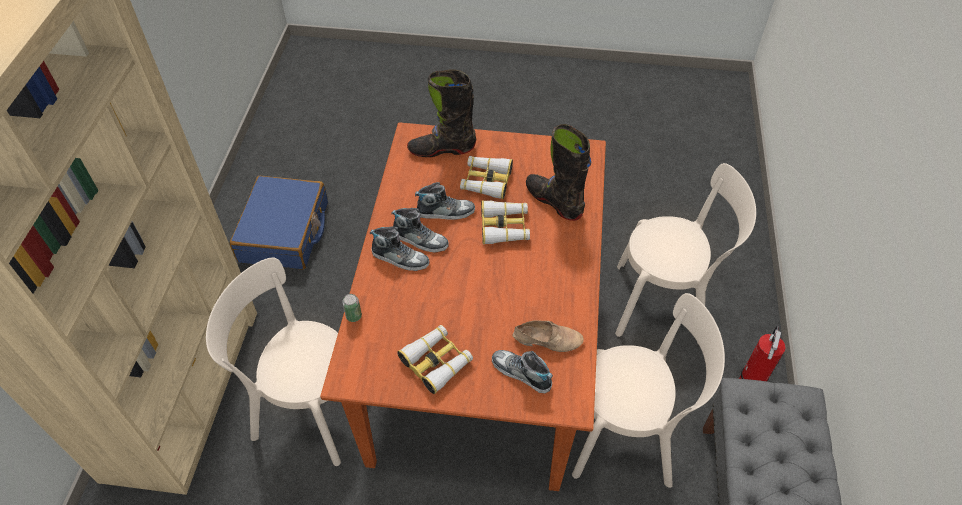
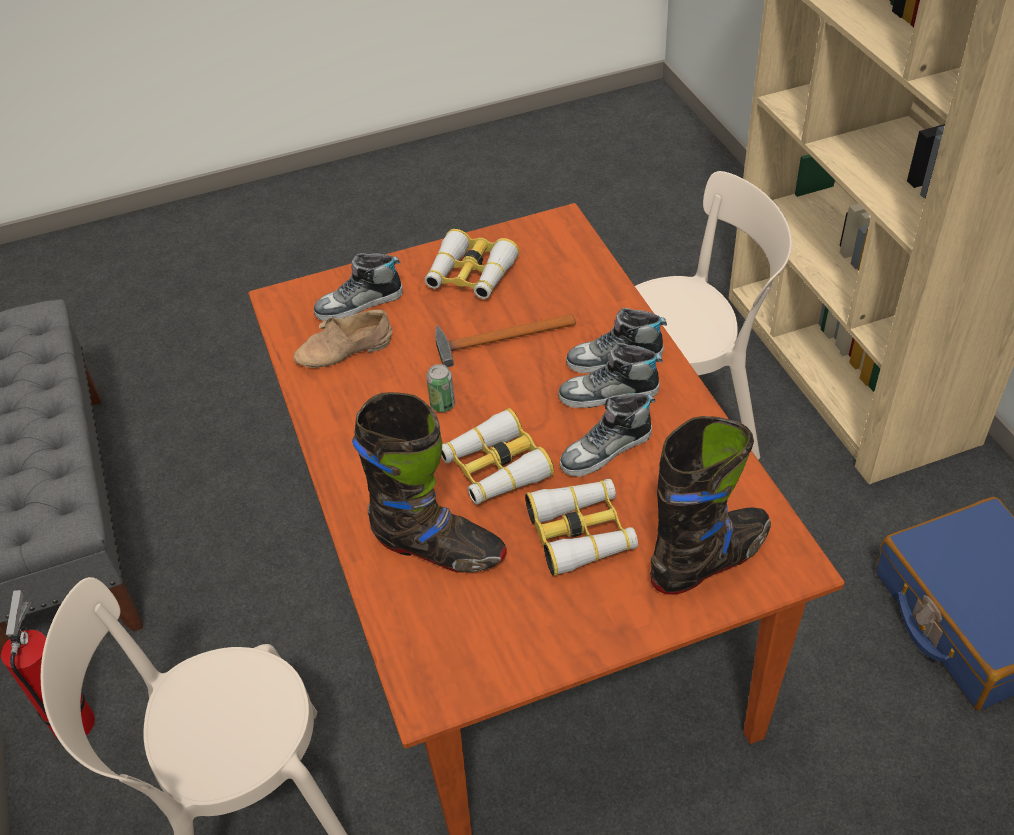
camera: 155 degrees right, 5 degrees down
can [342,294,362,322] -> can moved to [426,364,455,412]
shoe [492,350,553,393] -> shoe turned 150 degrees clockwise [314,253,403,321]
beige chair [572,293,725,488] -> none
none -> hammer [435,314,576,367]

